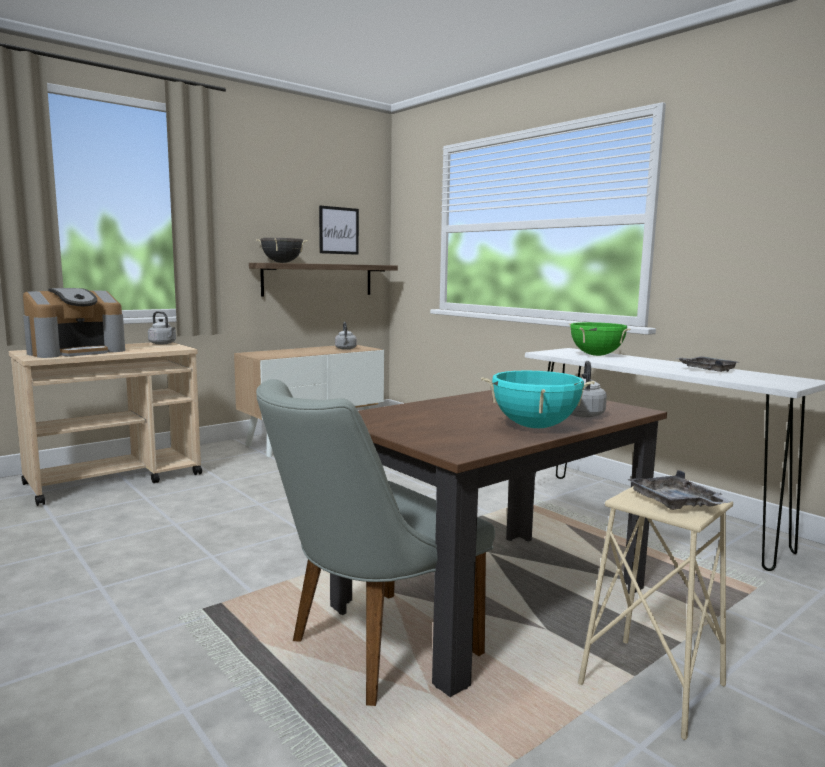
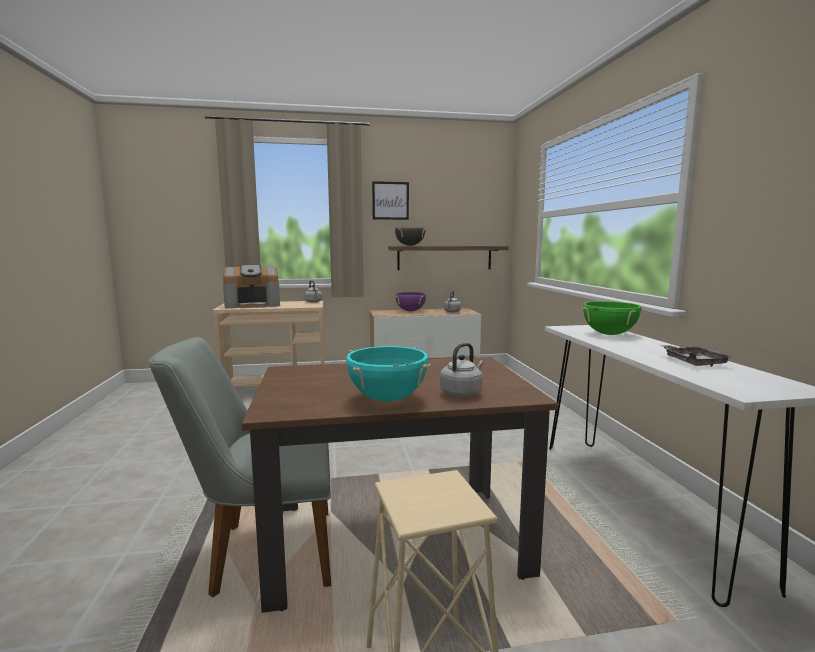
camera: 30 degrees right, 0 degrees up
picture [319,206,359,255] -> picture moved to [372,181,409,220]
grey tray [627,470,732,510] -> none
none -> purple cooking pot [395,292,426,311]

